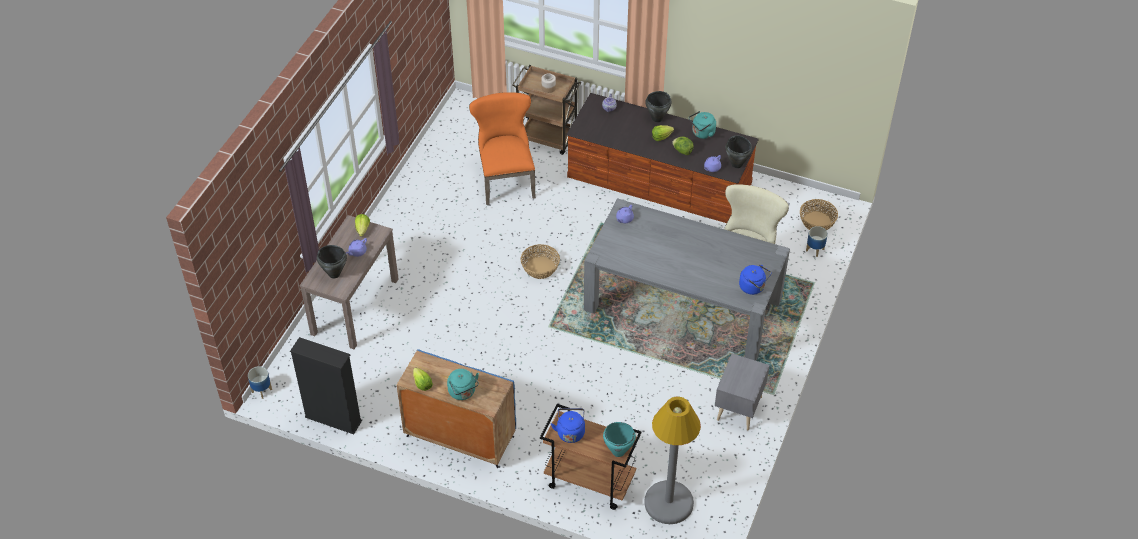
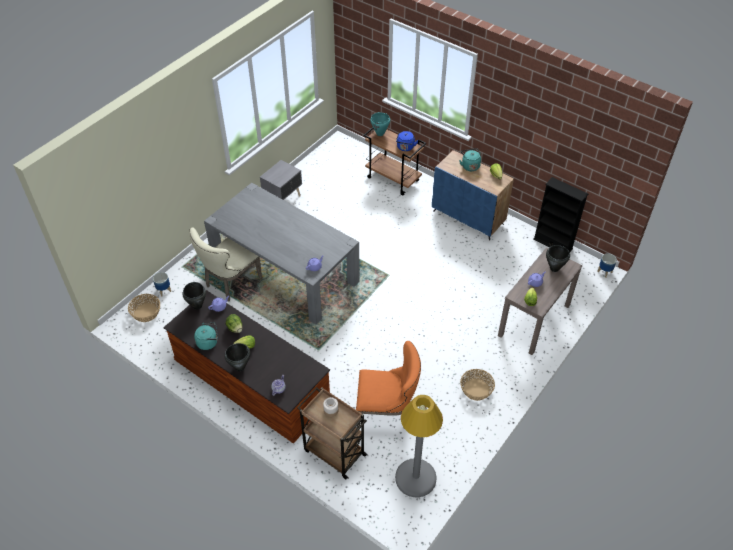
camera: 165 degrees left, 0 degrees up
orange chair [469,92,536,205] -> orange chair turned 90 degrees counterclockwise [356,341,421,430]
basket [521,244,560,279] -> basket moved to [460,369,495,401]
grey floor lamp [644,397,701,524] -> grey floor lamp moved to [395,395,443,497]
blue kettle [739,265,771,295] -> none

